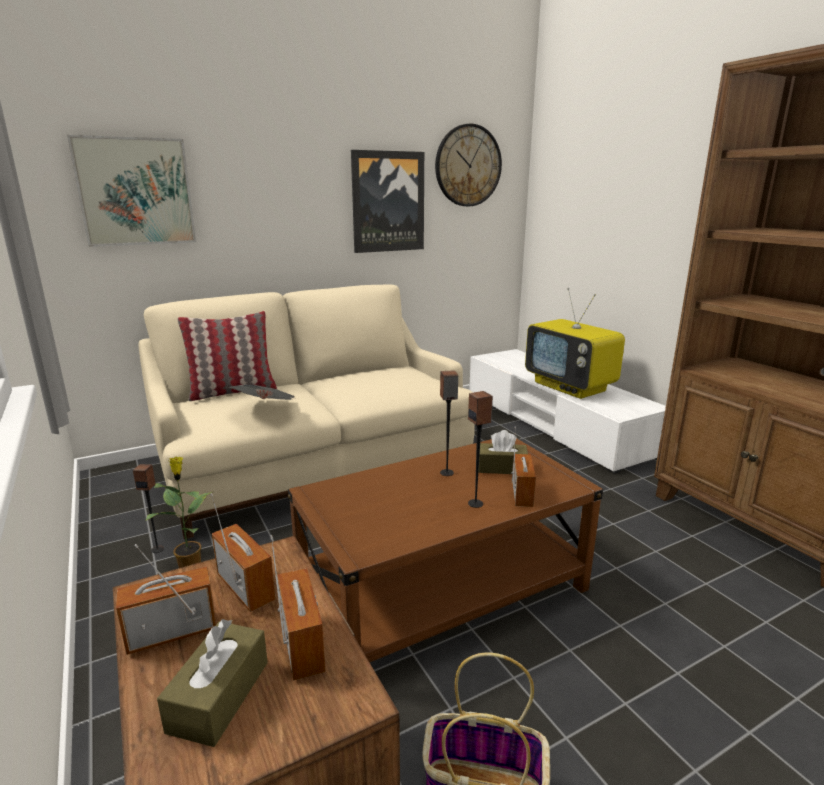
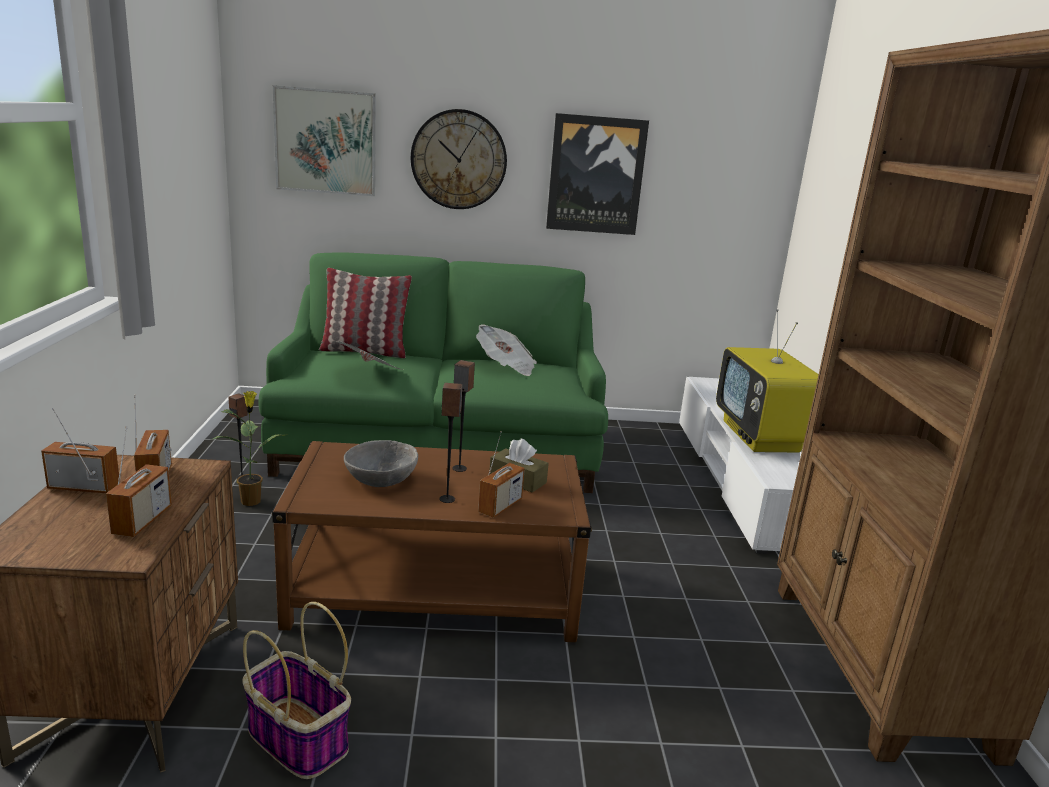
camera: 25 degrees right, 0 degrees up
beige sofa [139,284,475,539] -> green sofa [259,252,608,493]
brown tissue box [157,619,268,747] -> none
wall clock [435,124,502,206] -> wall clock moved to [411,109,507,209]
none -> grey bowl [344,440,418,487]
none -> newspaper [476,324,537,376]

